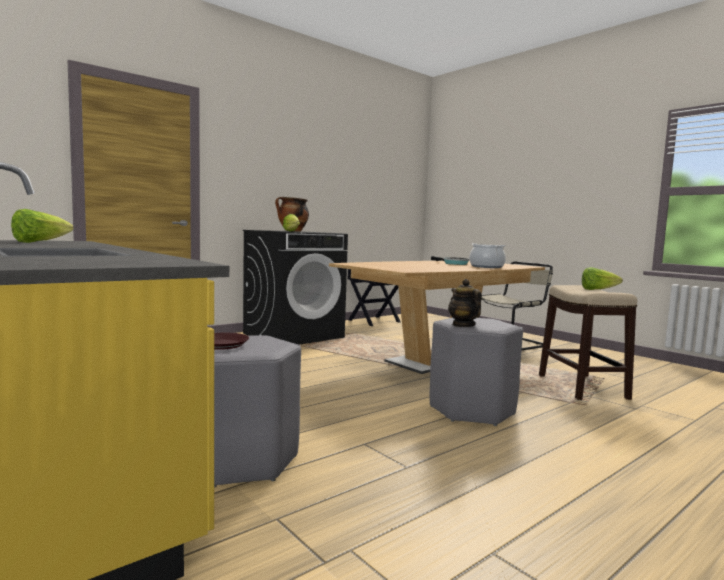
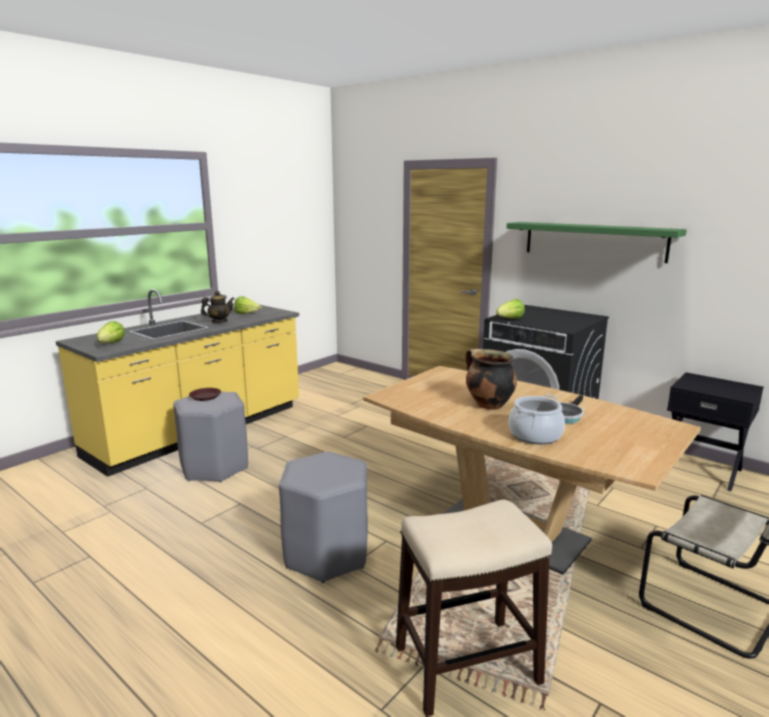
camera: 80 degrees right, 10 degrees up
cooking pot [275,197,309,232] -> cooking pot moved to [466,349,517,410]
teapot [448,279,482,327] -> teapot moved to [201,290,235,323]
lettuce [582,267,623,290] -> lettuce moved to [97,321,125,343]
none -> green shelf [507,222,687,263]

